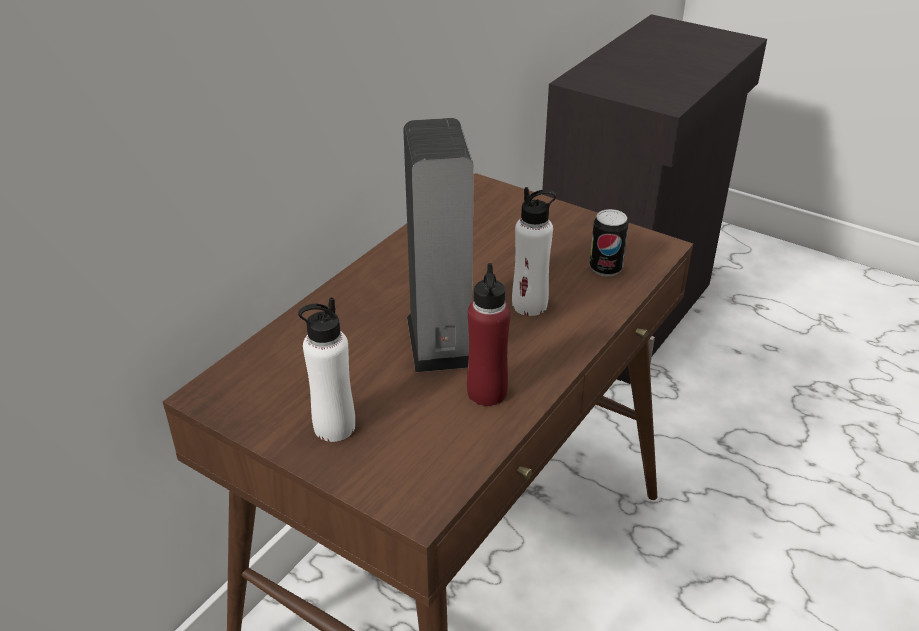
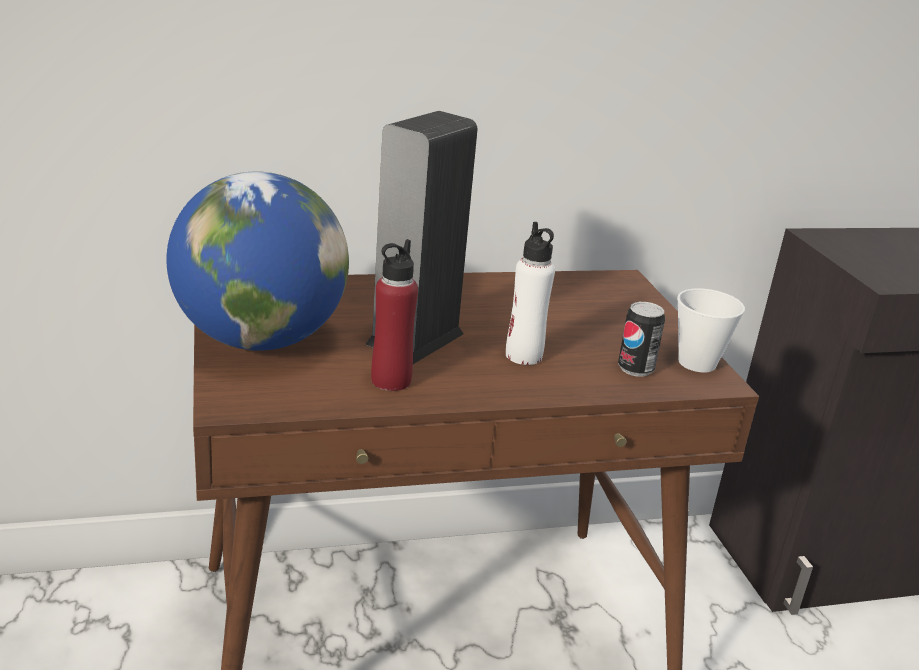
camera: 40 degrees right, 10 degrees down
white bottle [298,297,355,442] -> globe [166,171,349,351]
none -> cup [677,288,745,373]

